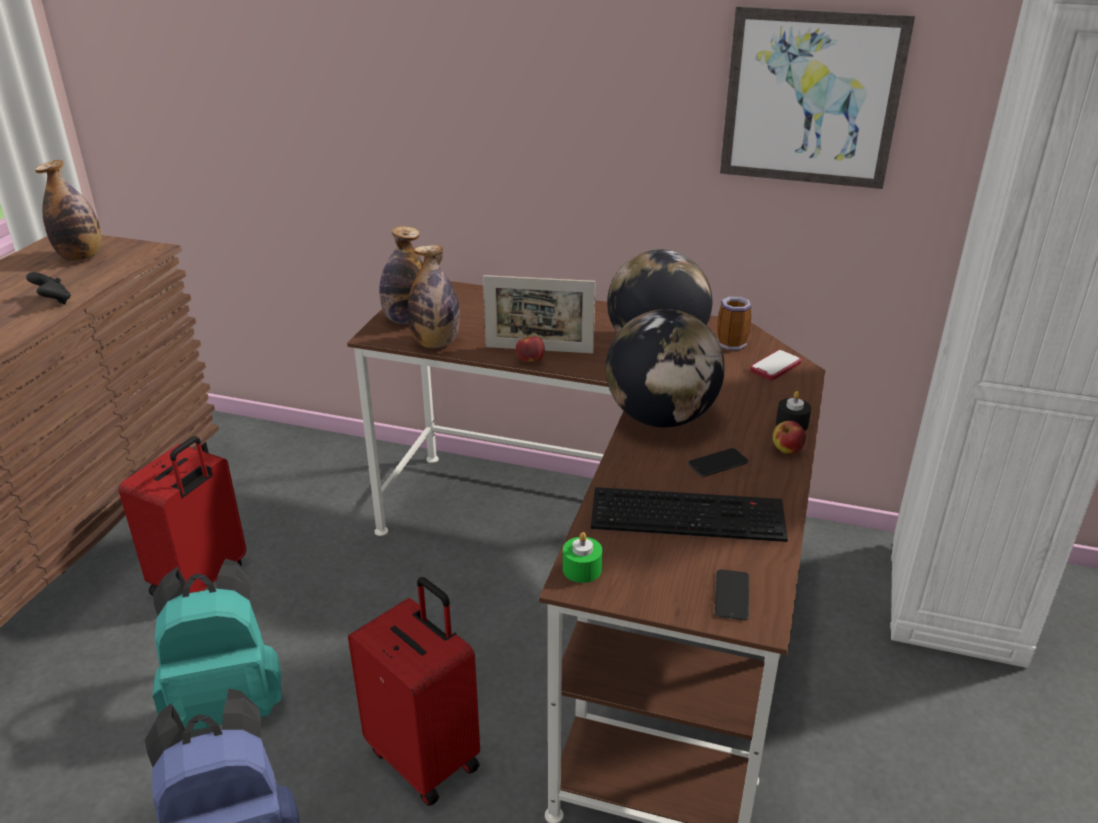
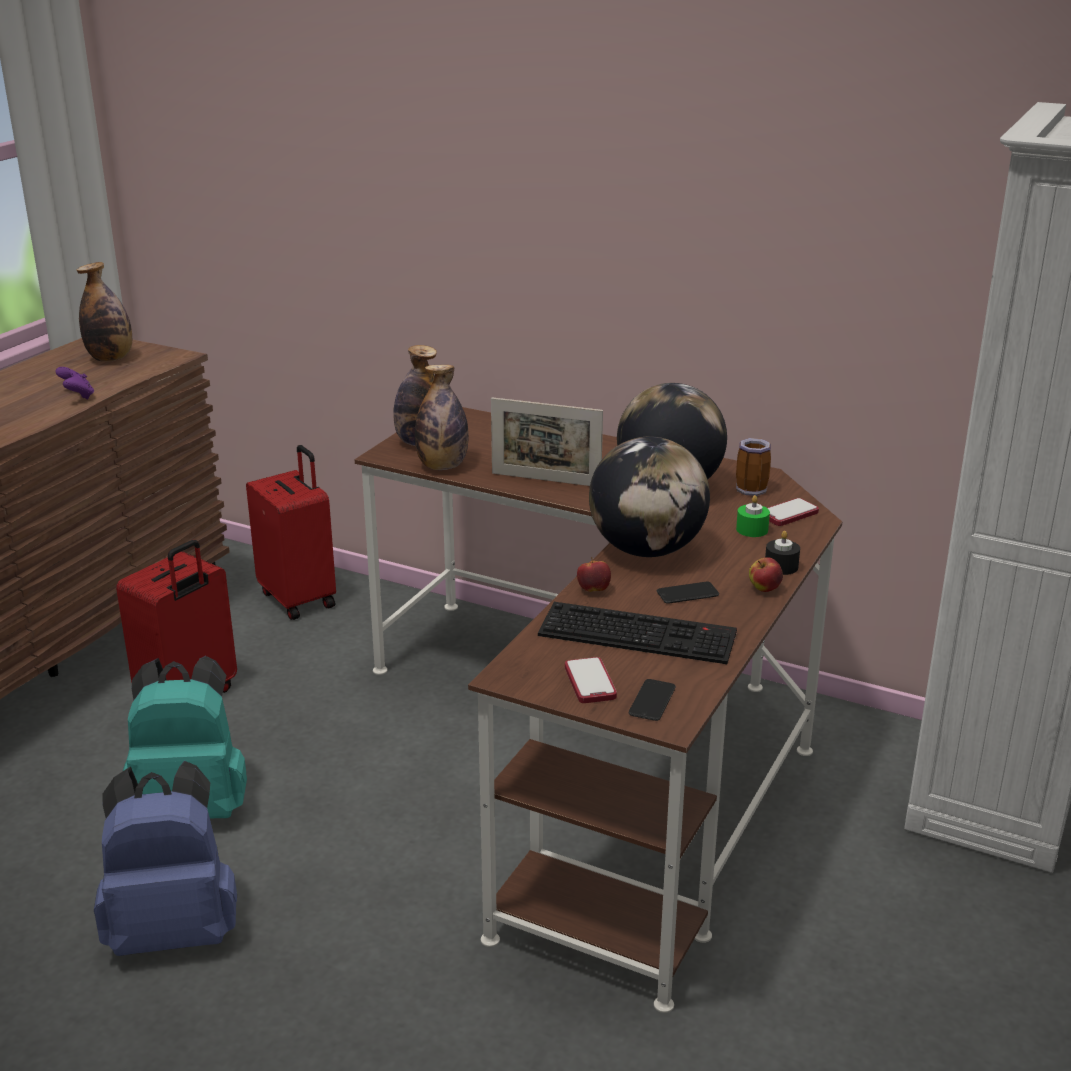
camera: 10 degrees right, 5 degrees down
black game controller [26,272,71,304] -> purple game controller [55,367,94,400]
red suitcase [348,577,480,806] -> red suitcase moved to [246,445,336,620]
apple [516,333,545,362] -> apple moved to [577,557,611,592]
green candle [563,532,603,583] -> green candle moved to [736,495,770,537]
picture [720,6,915,189] -> none
none -> phone [565,657,617,703]

